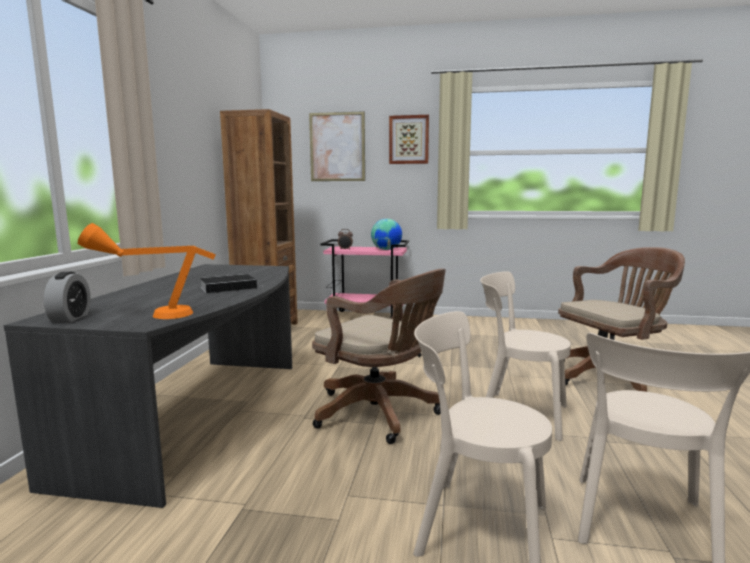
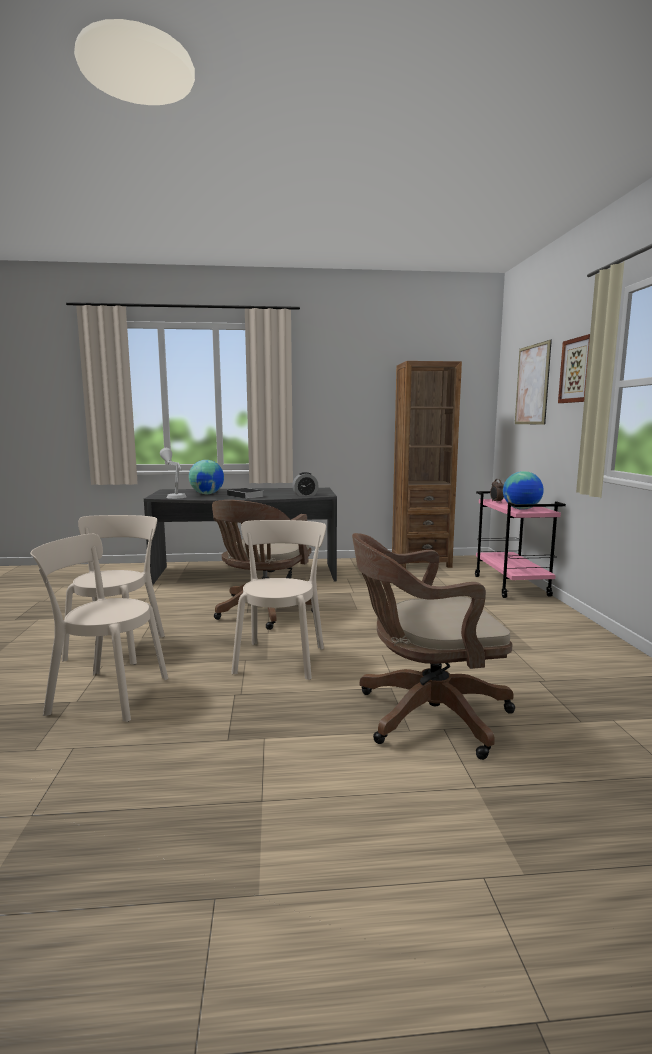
camera: 75 degrees right, 0 degrees up
alarm clock [44,272,91,323] -> alarm clock moved to [292,472,319,496]
orange table lamp [78,223,216,319] -> grey table lamp [160,448,186,499]
brown office chair [558,247,685,392] -> brown office chair turned 120 degrees clockwise [352,533,515,760]
none -> globe [189,460,224,494]

